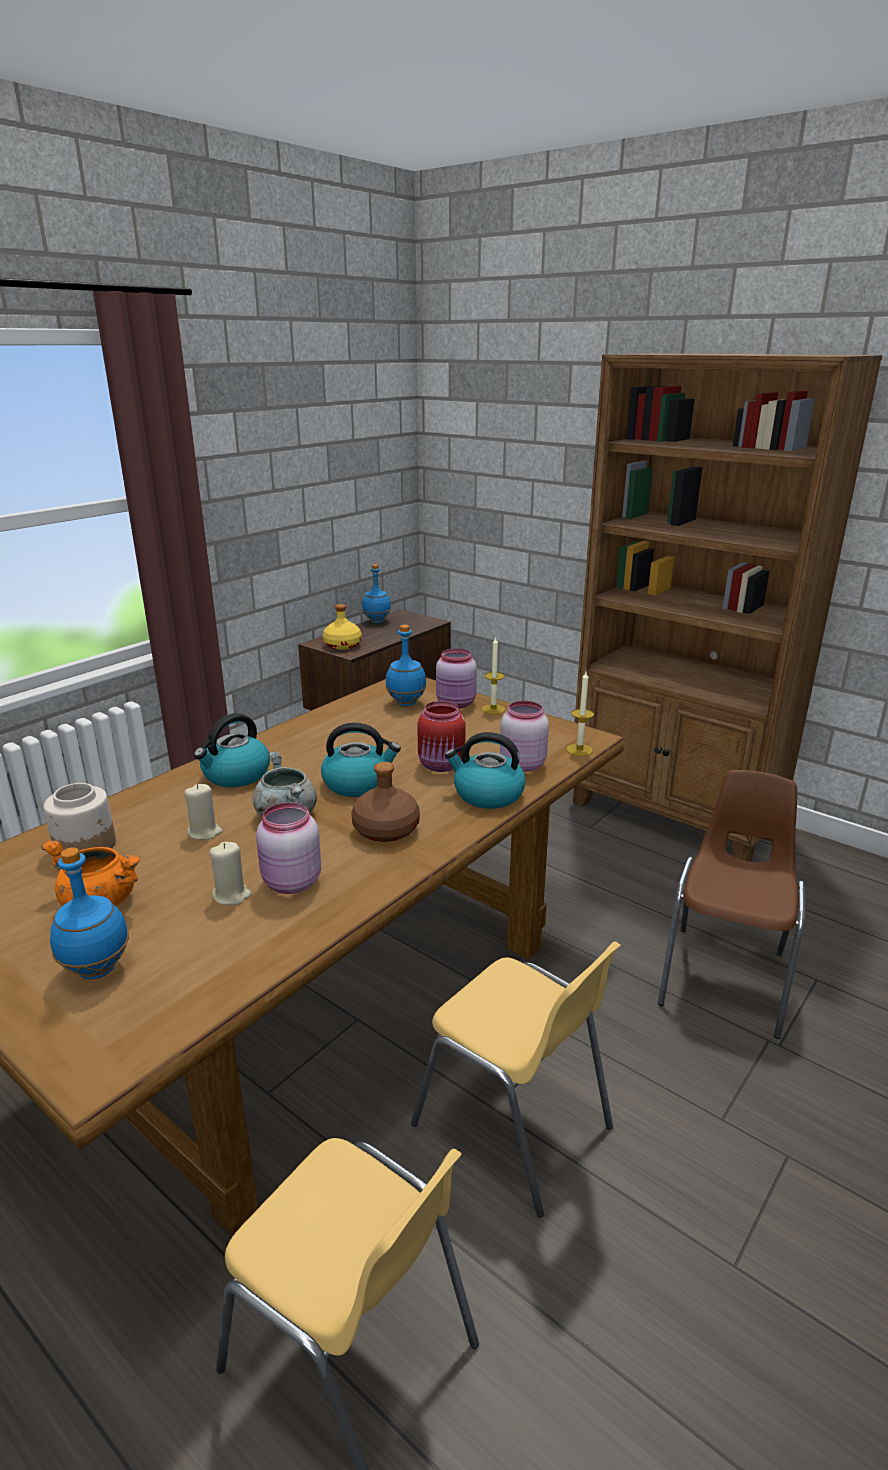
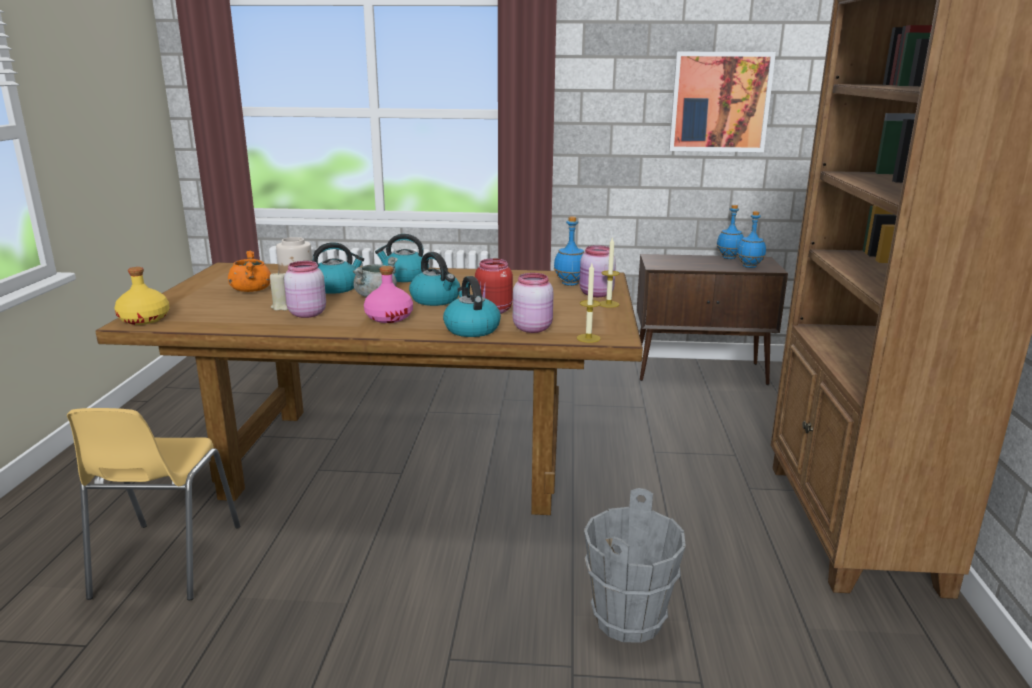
camera: 55 degrees right, 5 degrees down
blue bottle [50,847,129,979] -> blue bottle moved to [737,211,766,268]
beige candle [184,784,223,840] -> kettle [312,242,364,294]
yellow bottle [323,604,362,650] -> yellow bottle moved to [114,267,169,325]
brown bottle [351,762,420,842] -> pink bottle [364,266,413,323]
yellow chair [411,941,621,1218] -> none
brown chair [658,770,806,1039] -> grey bucket [584,488,686,643]
none -> picture [669,52,776,152]

